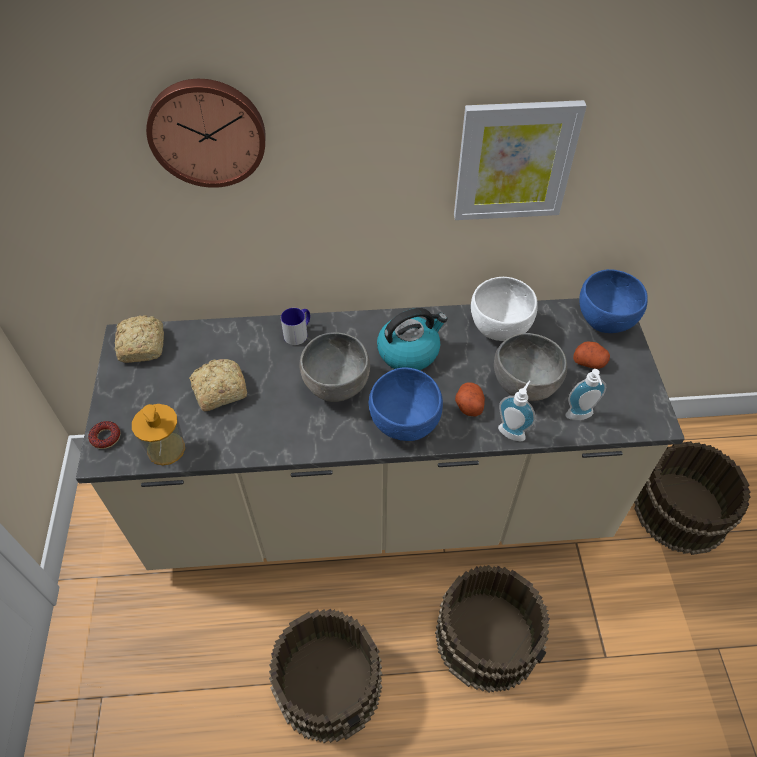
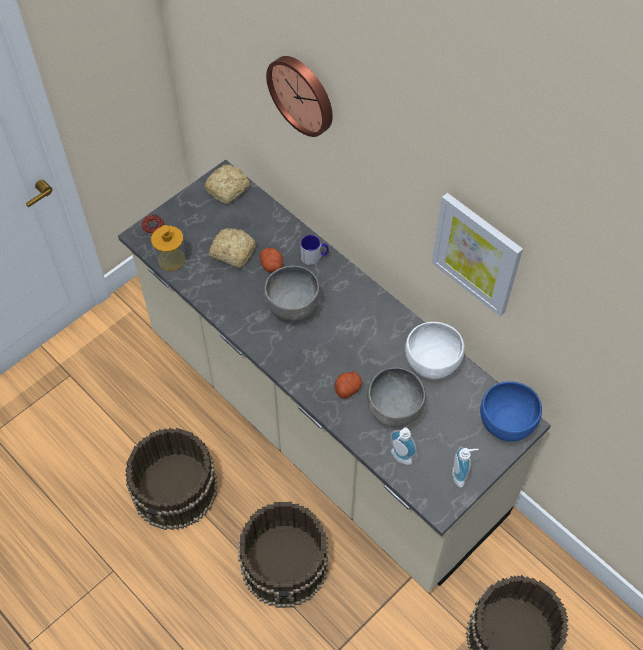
camera: 50 degrees right, 5 degrees up
blue bowl [369,367,443,441] -> none
kettle [377,308,447,370] -> none
soap dispenser [498,381,536,442] -> soap dispenser moved to [452,446,479,488]
potato [573,341,610,369] -> potato moved to [260,248,283,273]

